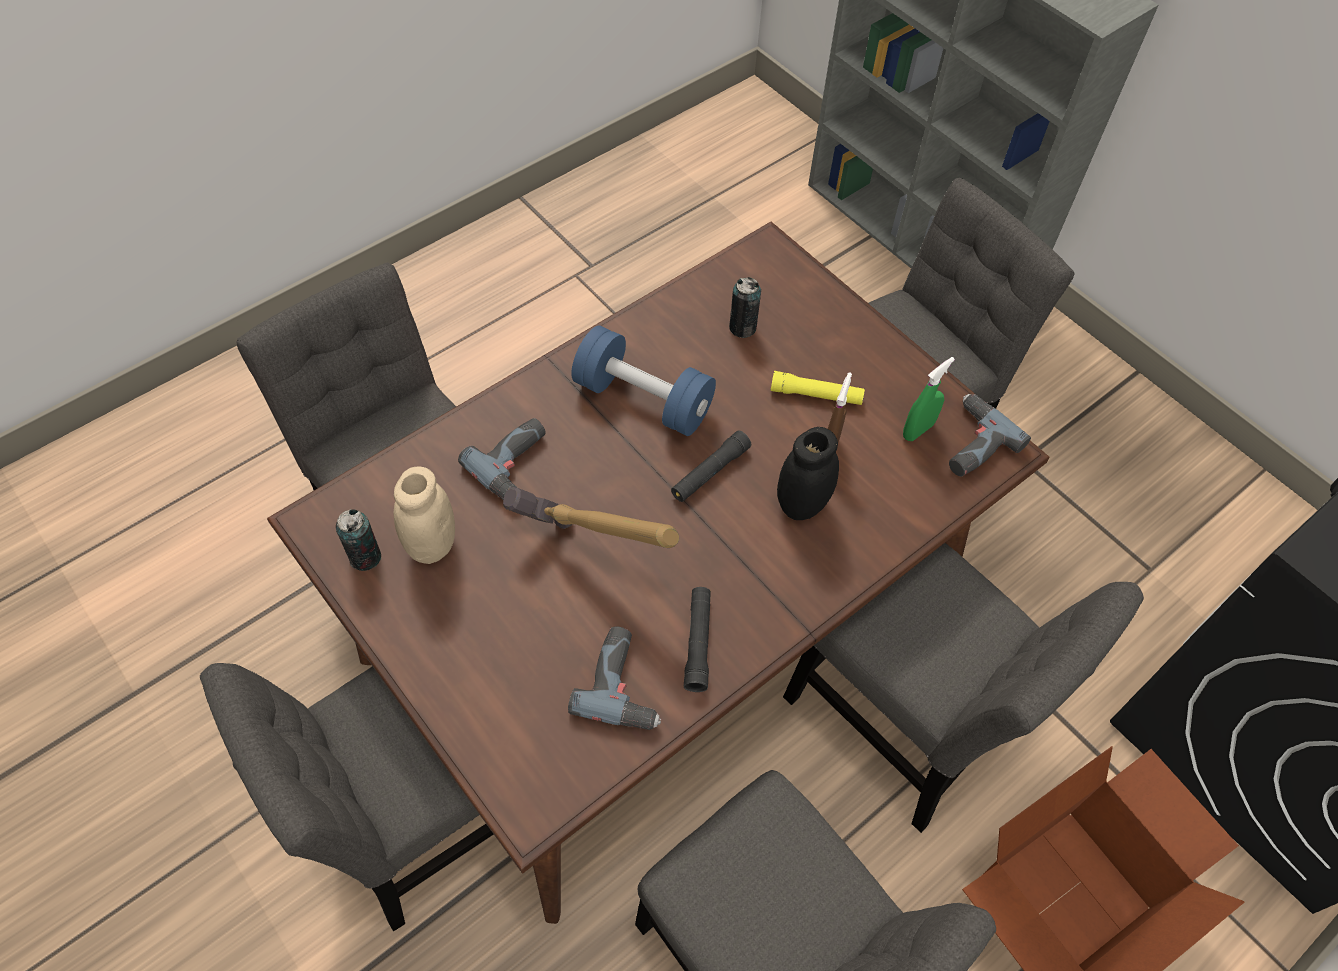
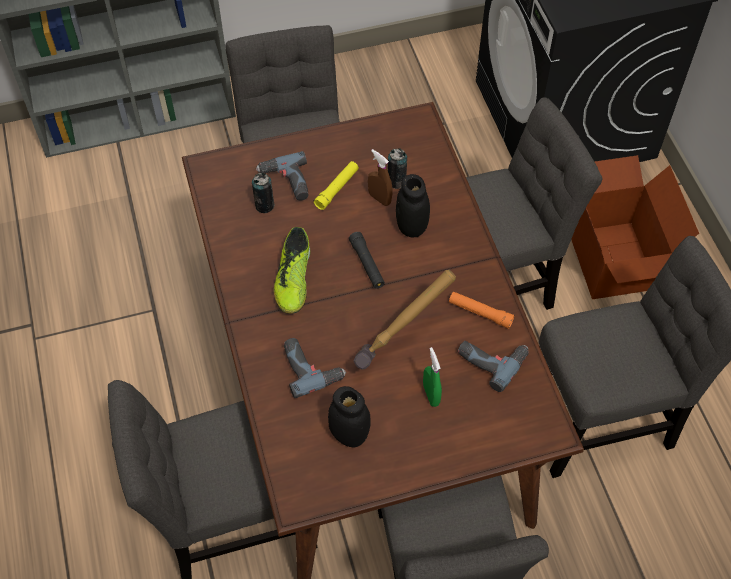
camera: 65 degrees left, 0 degrees up
can [336,509,381,571] -> can moved to [388,148,407,189]
beige jar [393,467,455,564] -> black jar [328,386,370,448]
blue dumbbell [571,326,716,436] -> shoe [274,227,311,314]
black flashlight [684,587,711,692] -> orange flashlight [449,292,515,329]
green spray bottle [903,357,955,441] -> green spray bottle moved to [423,347,442,407]
power drill [949,394,1031,476] -> power drill moved to [256,151,309,201]

